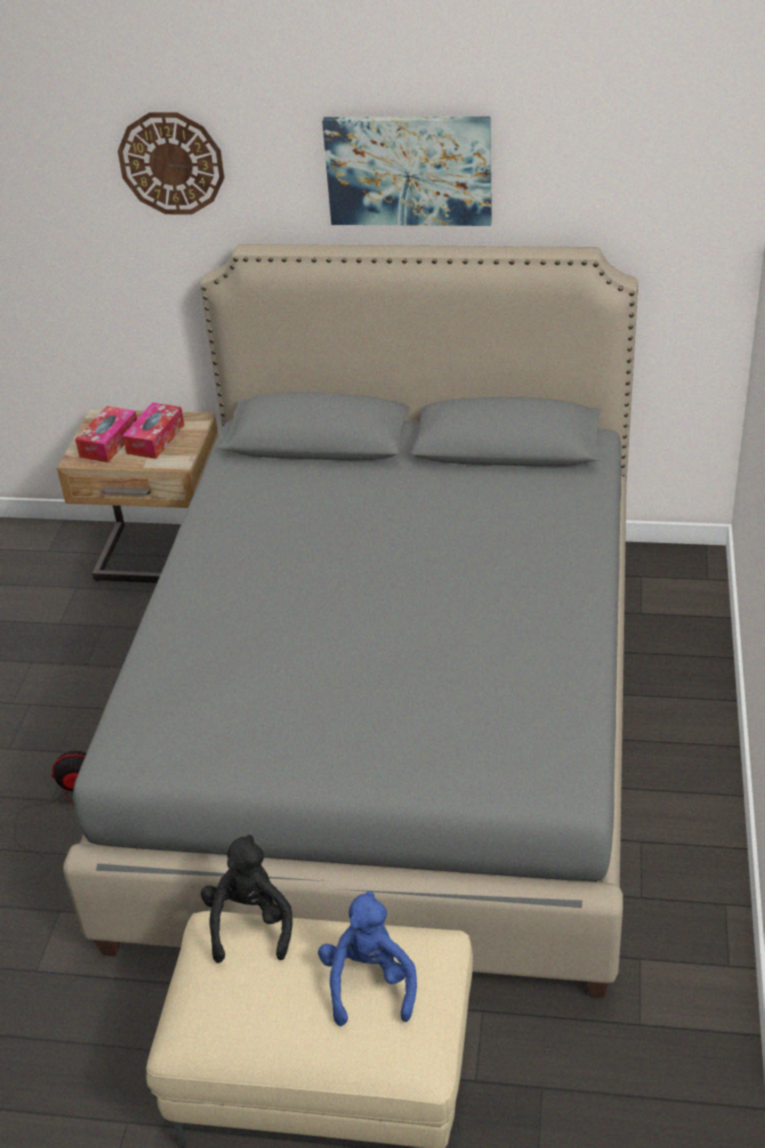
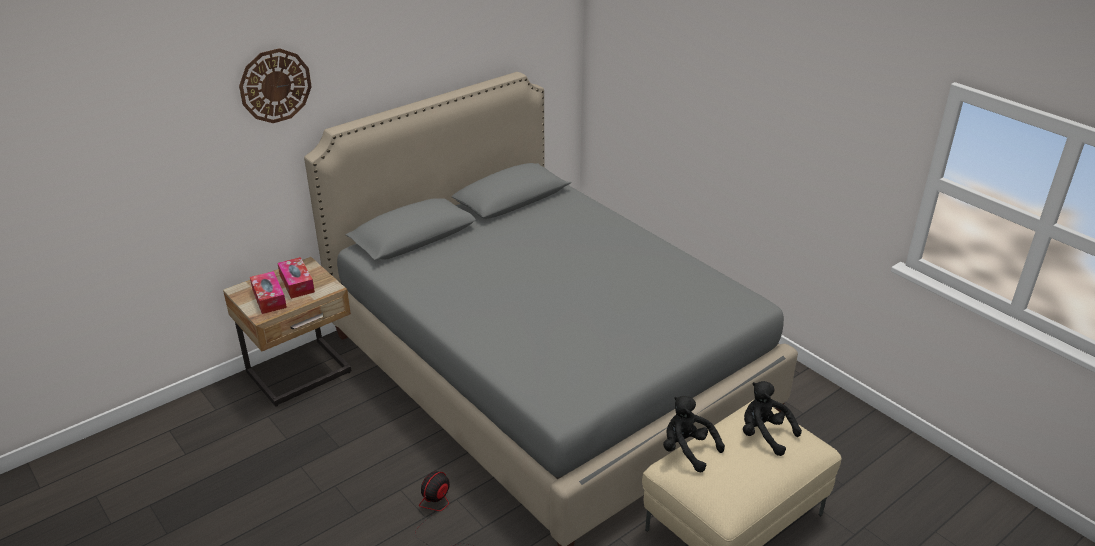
camera: 50 degrees left, 5 degrees down
blue plush toy [318,891,417,1026] -> black plush toy [743,381,802,456]
picture [322,116,492,226] -> none

